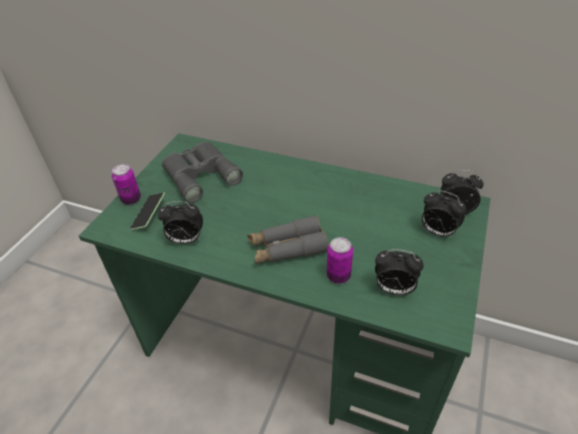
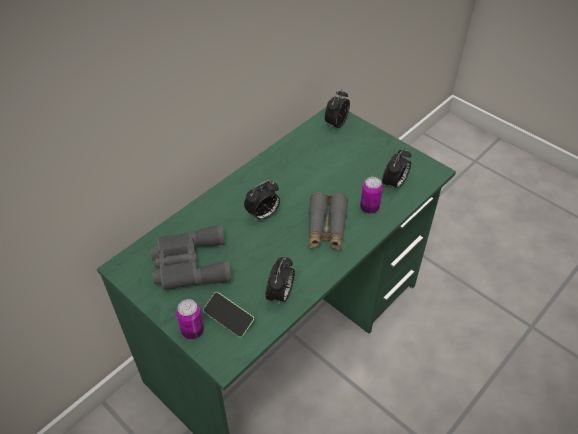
camera: 70 degrees left, 5 degrees up
alarm clock [422,190,466,238] -> alarm clock moved to [244,180,280,221]

